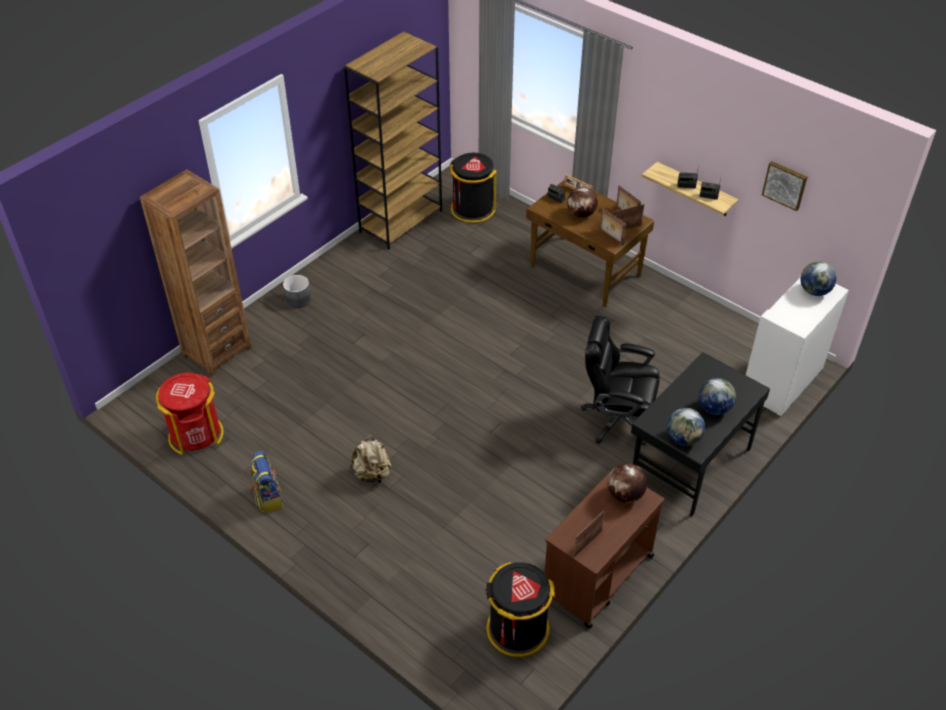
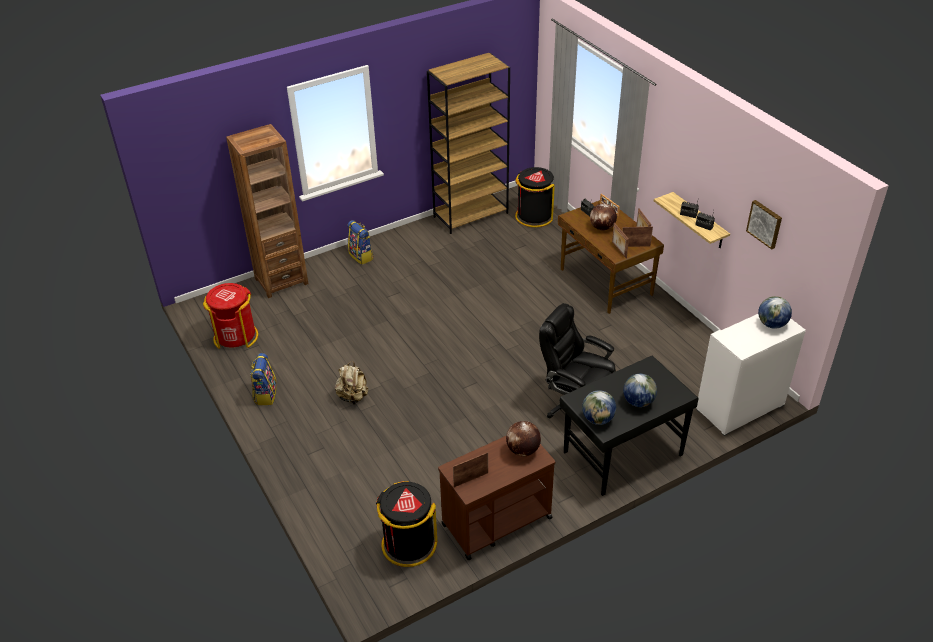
camera: 20 degrees right, 5 degrees down
grey planter [283,275,311,308] -> backpack [348,220,374,265]

